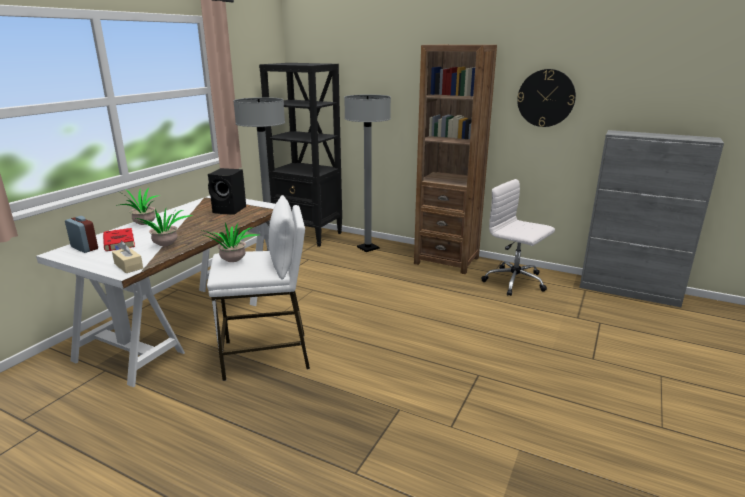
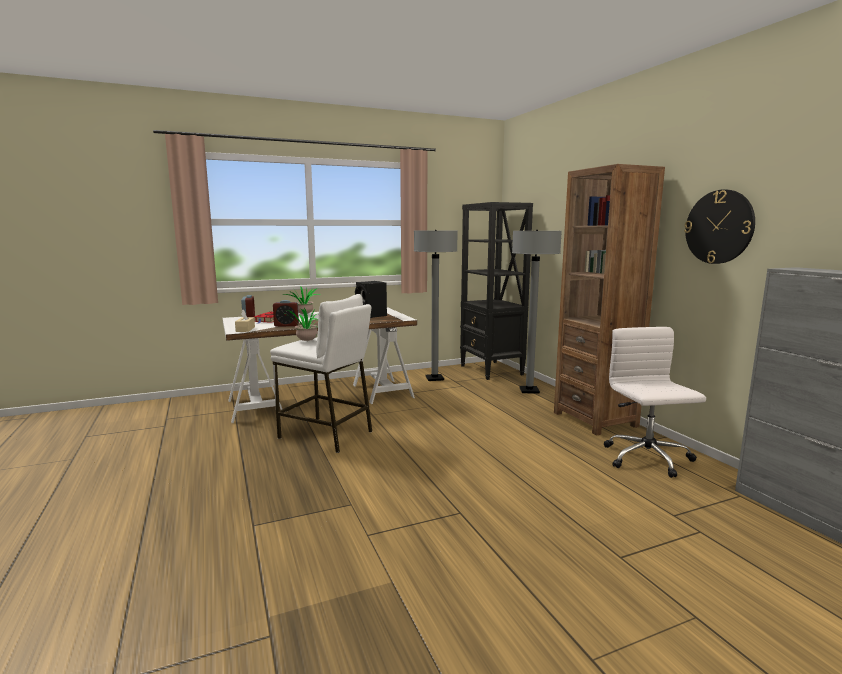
camera: 40 degrees right, 10 degrees down
potted plant [136,208,193,246] -> alarm clock [273,300,299,327]

